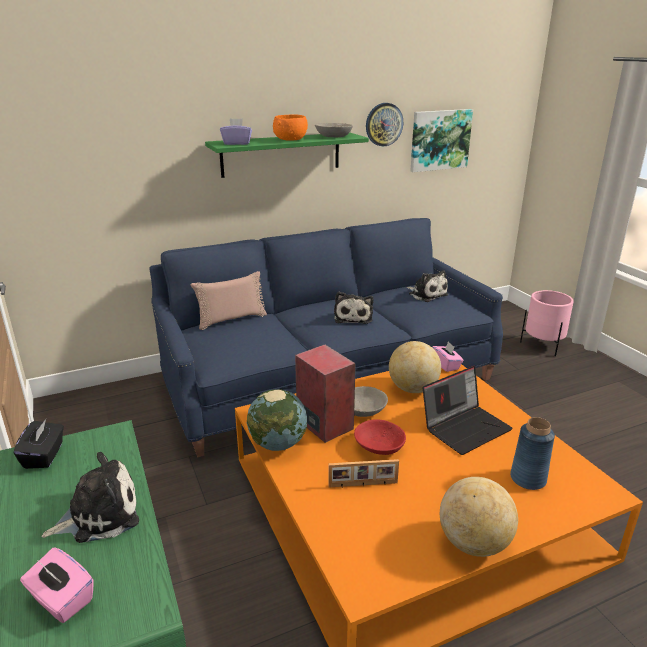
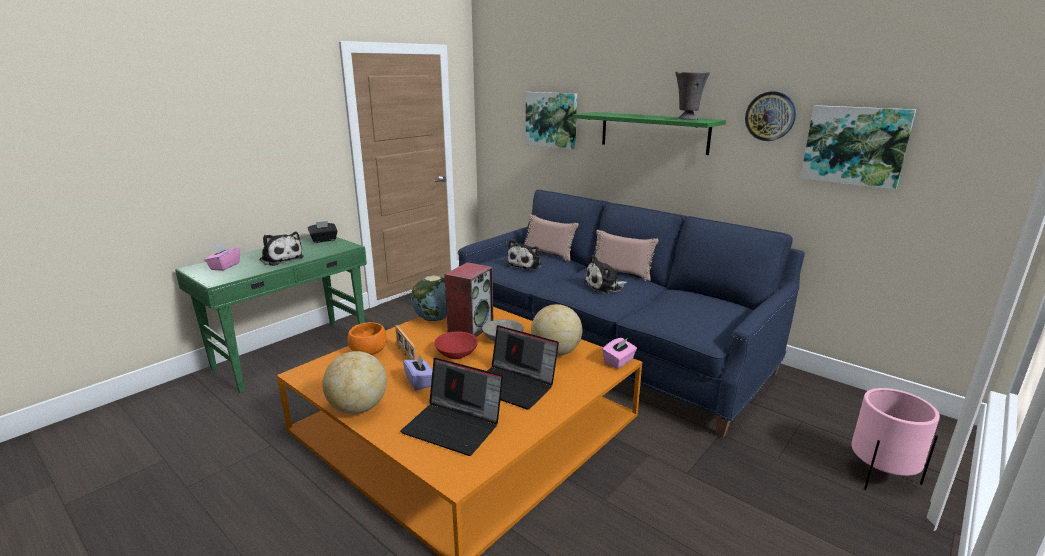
camera: 65 degrees right, 5 degrees down
purple tissue box [220,118,252,145] -> purple tissue box moved to [403,354,432,390]
orange bowl [273,114,308,141] -> orange bowl moved to [348,322,387,355]
grey bowl [315,123,353,137] -> grey vase [675,71,710,120]
plush toy [407,270,448,302] -> plush toy moved to [506,239,542,271]
blue vase [510,417,555,490] -> laptop [400,358,503,456]
none -> picture [526,92,577,150]
none -> beige pillow [595,230,659,281]

